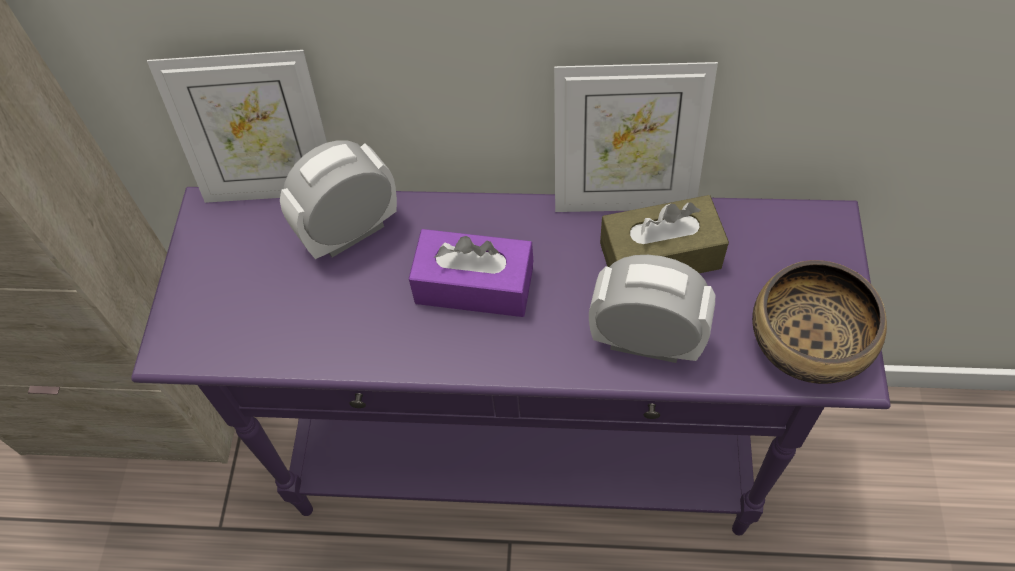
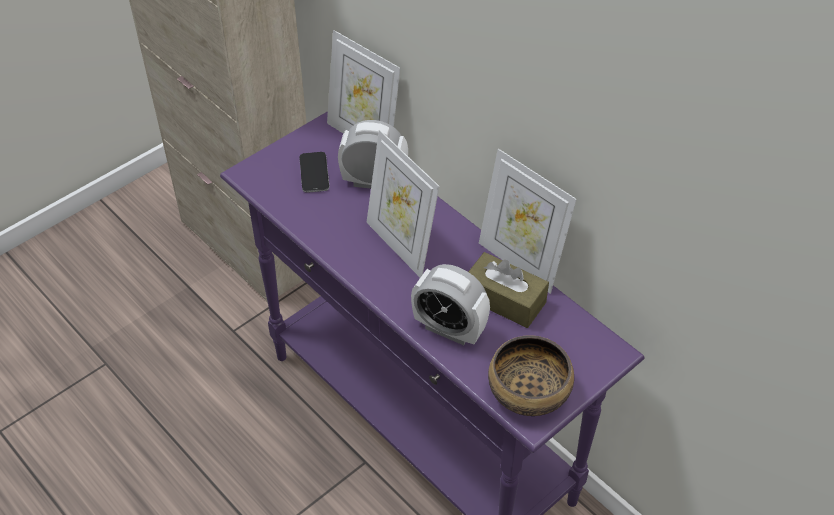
camera: 40 degrees right, 10 degrees down
purple tissue box [409,229,533,317] -> picture frame [366,130,439,277]
alarm clock [589,255,715,363] -> alarm clock turned 150 degrees clockwise [411,264,490,345]
none -> phone [299,152,329,193]

